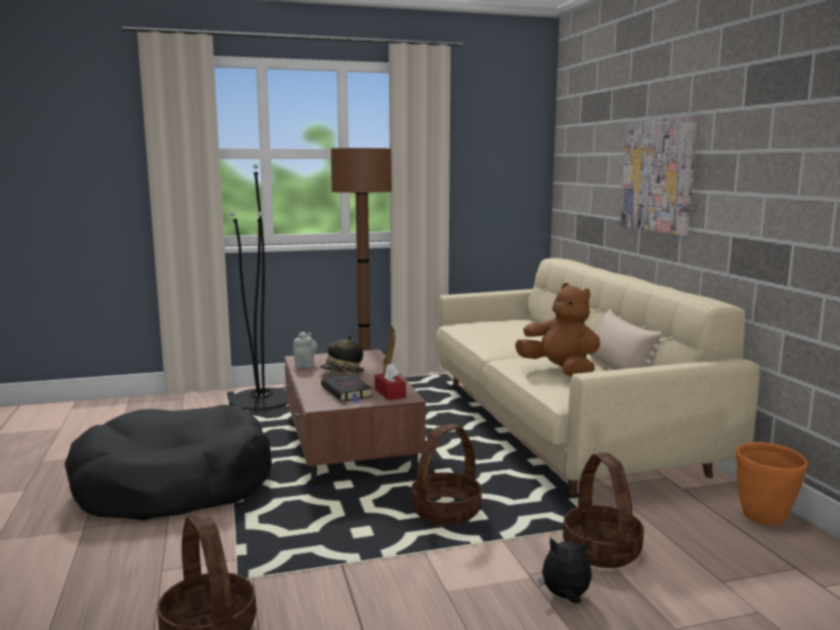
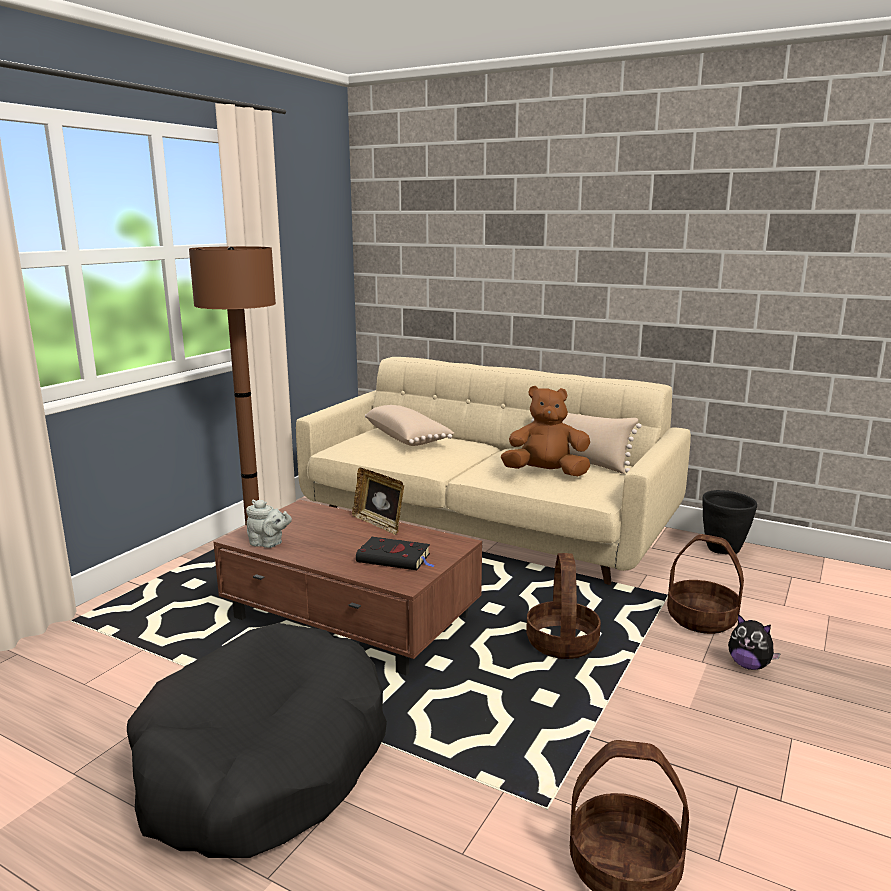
camera: 45 degrees left, 5 degrees up
black floor lamp [229,164,288,410] -> none
grey teapot [293,332,318,368] -> grey teapot turned 150 degrees clockwise [246,500,292,548]
hat [320,335,364,373] -> none
red tissue box [375,363,406,400] -> none
plush toy [538,537,592,604] -> plush toy turned 105 degrees counterclockwise [728,614,781,670]
picture [620,115,698,236] -> none
orange planter [736,442,808,526] -> black planter [702,490,757,554]
none -> beige pillow [365,405,454,446]

